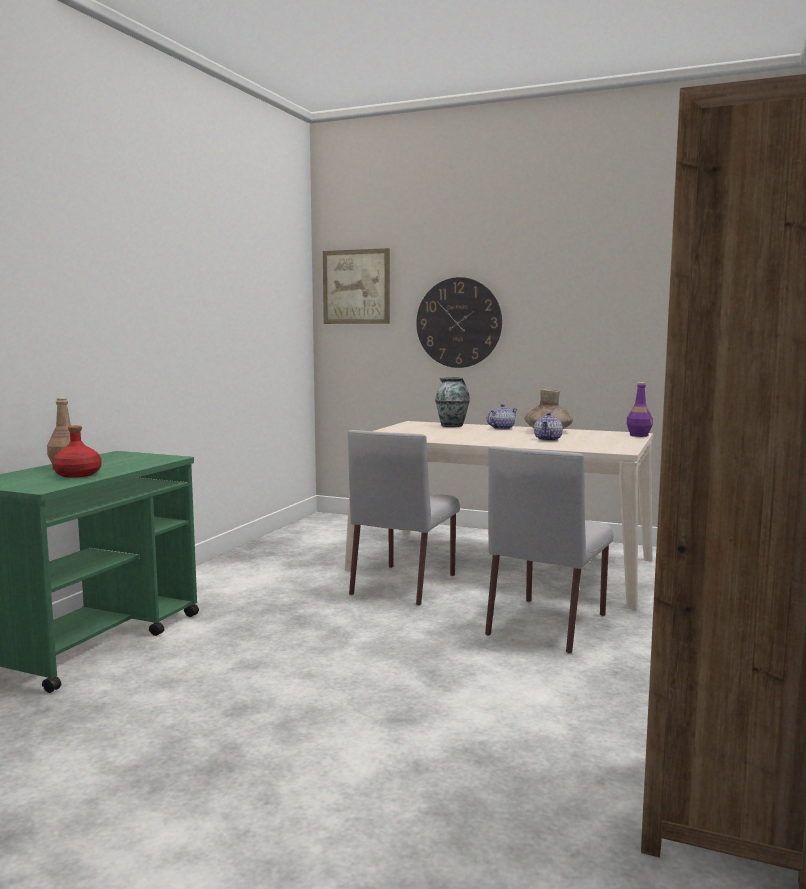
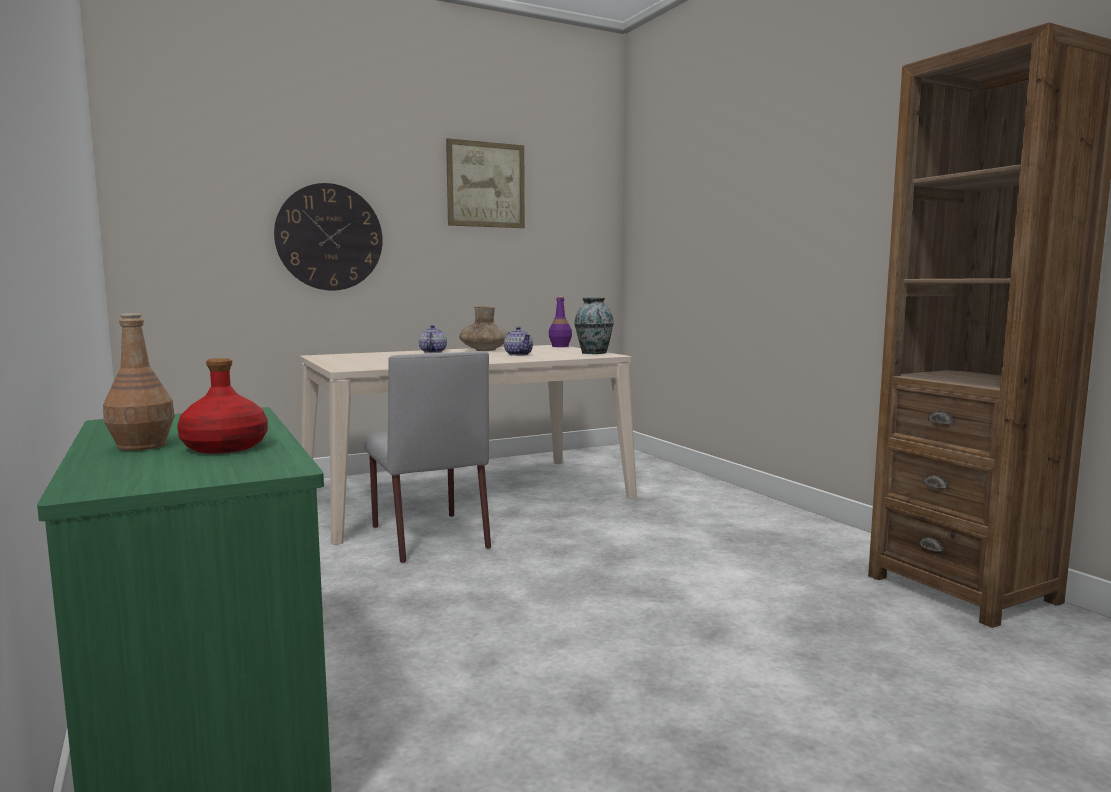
camera: 50 degrees left, 0 degrees up
picture [323,248,390,324] -> picture moved to [446,138,525,228]
vase [435,377,470,427] -> vase moved to [574,297,614,354]
grey chair [485,446,614,654] -> none

